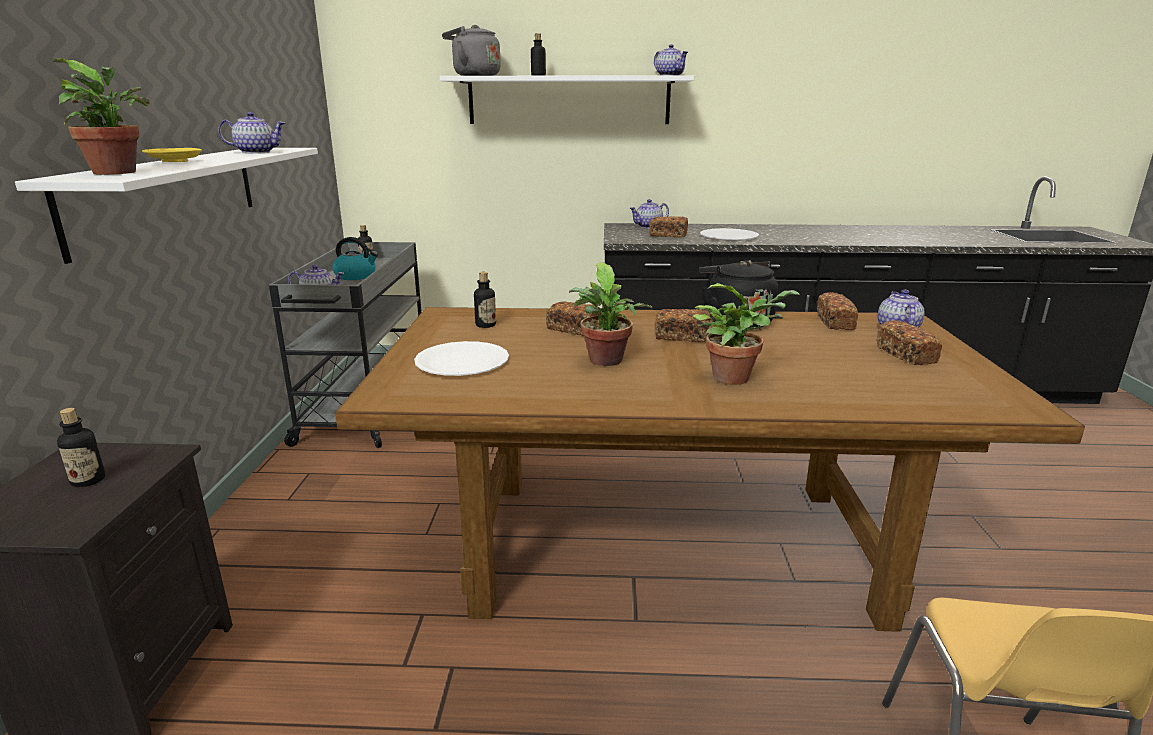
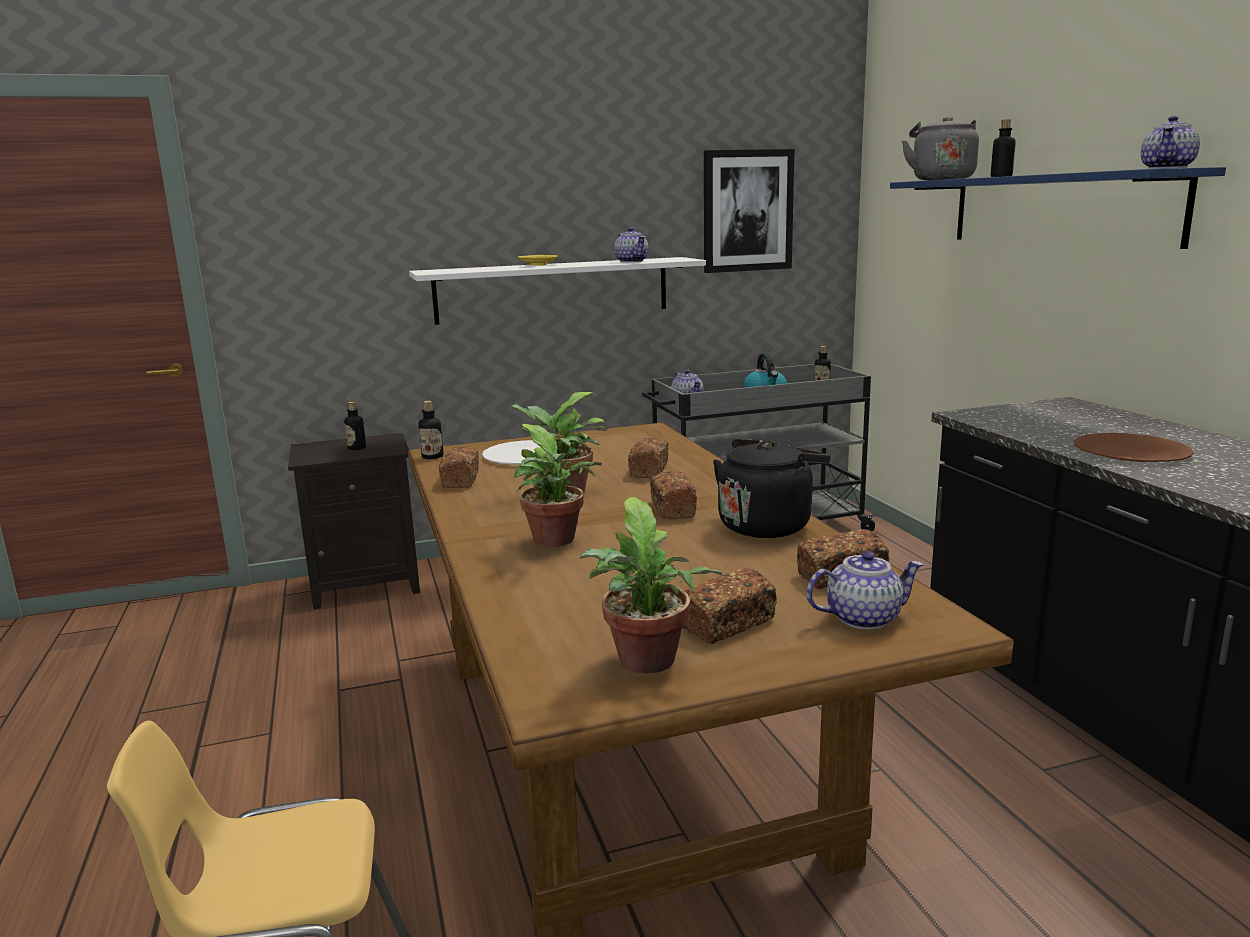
camera: 70 degrees right, 5 degrees down
potted plant [53,58,150,175] -> potted plant moved to [580,497,722,674]
white shelf [440,75,694,124] -> blue shelf [890,167,1226,249]
bottle [474,272,496,328] -> bottle moved to [419,401,444,459]
teapot [629,199,669,228] -> none
bread [649,216,688,238] -> bread moved to [439,447,479,488]
white plate [700,228,759,241] -> brown plate [1073,433,1194,462]
none -> picture [704,149,795,273]

